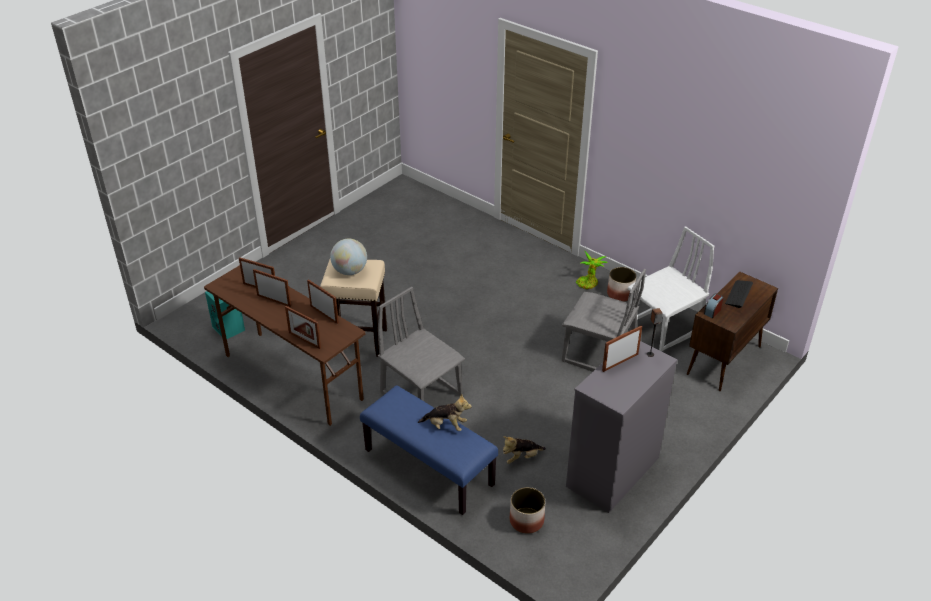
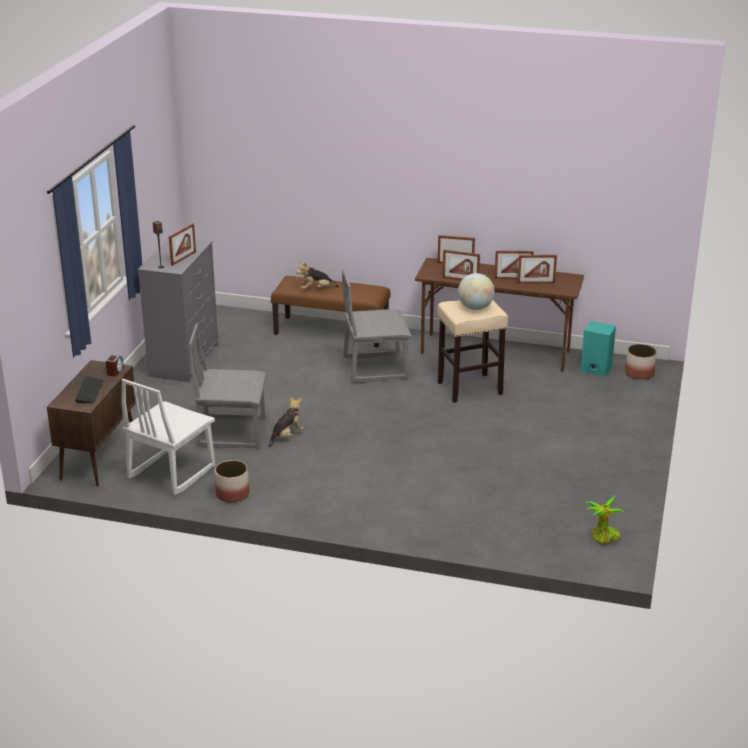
camera: 155 degrees right, 10 degrees down
blue bench [360,385,498,515] -> brown bench [271,276,390,347]
grey chair [378,287,465,401] -> grey chair turned 150 degrees clockwise [342,269,412,383]
plush toy [503,436,546,464] -> plush toy moved to [269,397,304,447]
planter [510,487,545,534] -> planter moved to [625,344,657,380]
potted plant [576,251,608,289] -> potted plant moved to [586,495,624,544]

